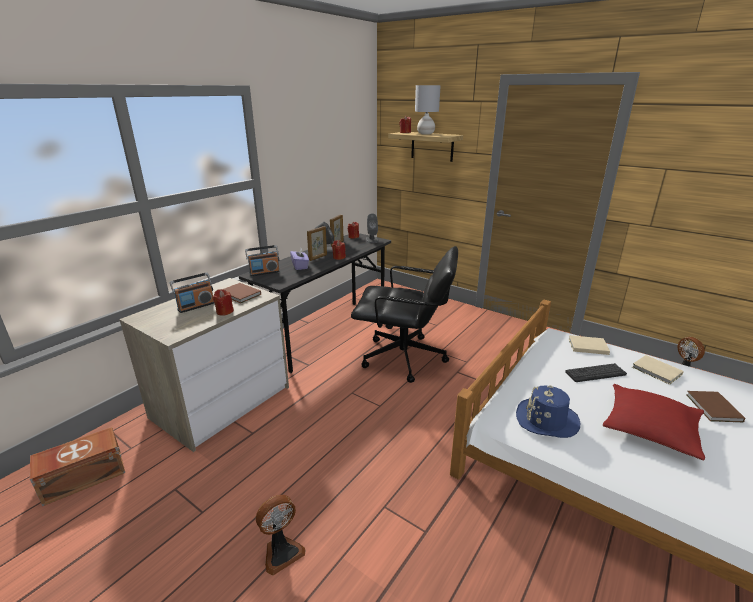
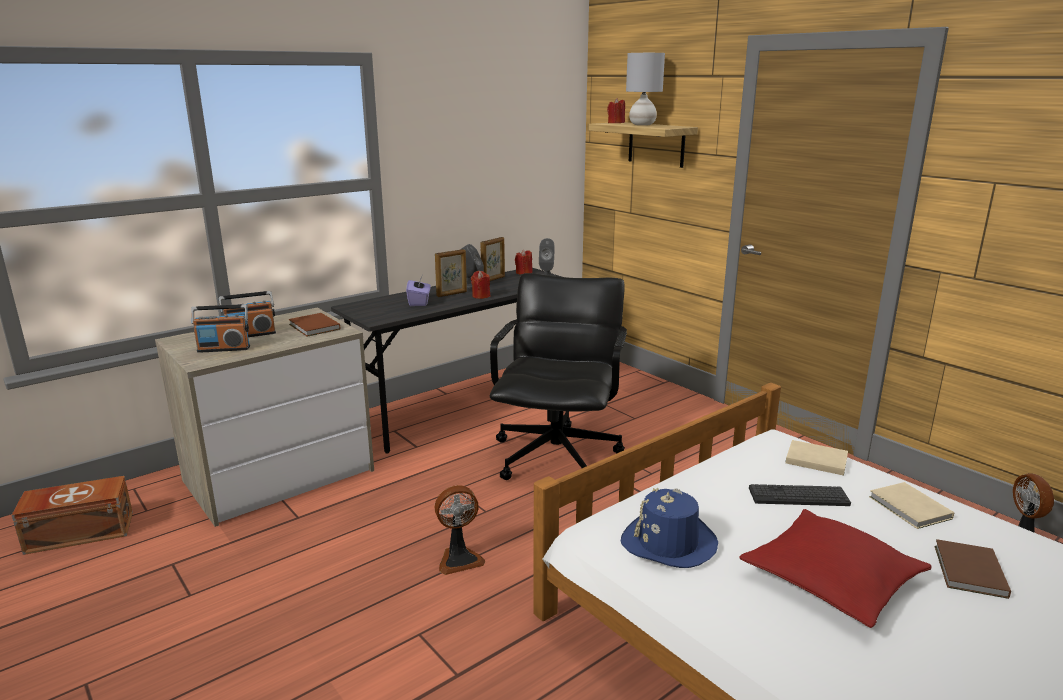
camera: 15 degrees right, 5 degrees down
red candle [213,289,234,316] -> none
radio [245,245,280,276] -> radio moved to [191,304,250,353]
fan [256,495,305,575] -> fan moved to [435,485,485,575]
black office chair [351,246,458,383] -> black office chair turned 105 degrees counterclockwise [490,273,627,480]

